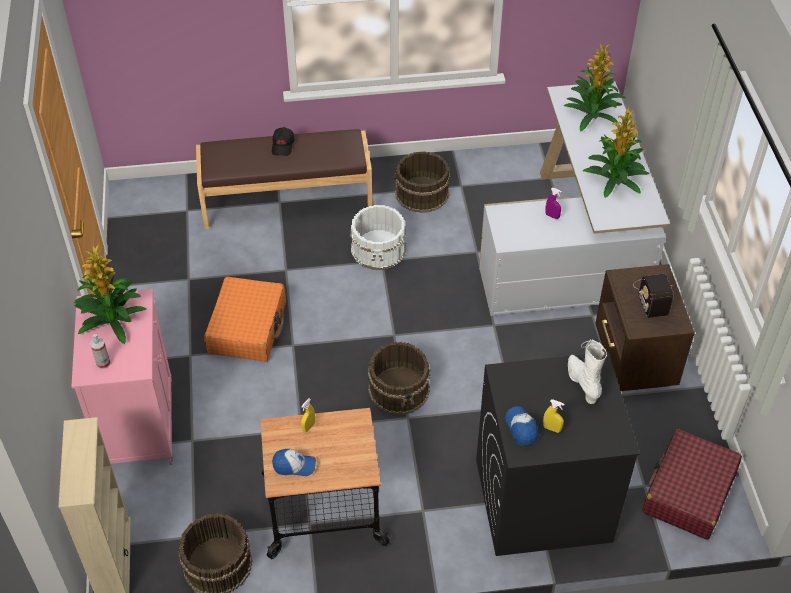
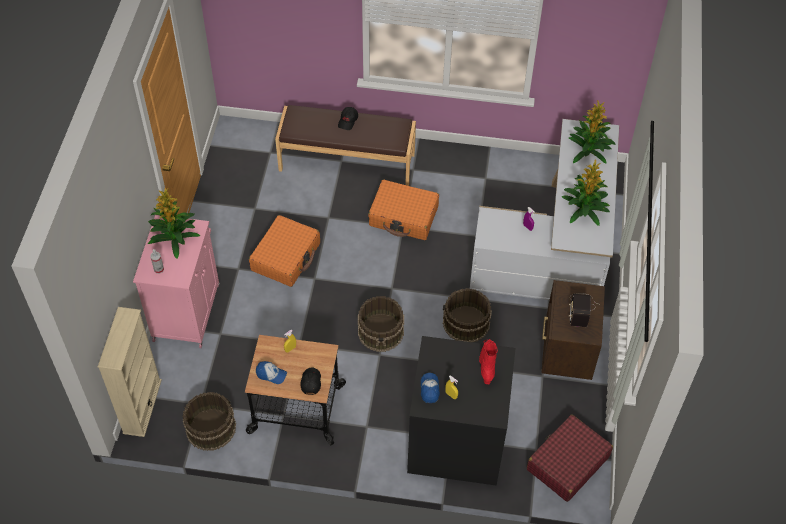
camera: 15 degrees right, 5 degrees up
white bucket [350,205,406,270] -> orange suitcase [368,180,439,240]
brown bucket [394,151,450,213] -> brown bucket moved to [443,288,492,342]
white boot [568,339,607,404] -> red boot [479,339,498,384]
none -> black cap [300,368,321,395]

